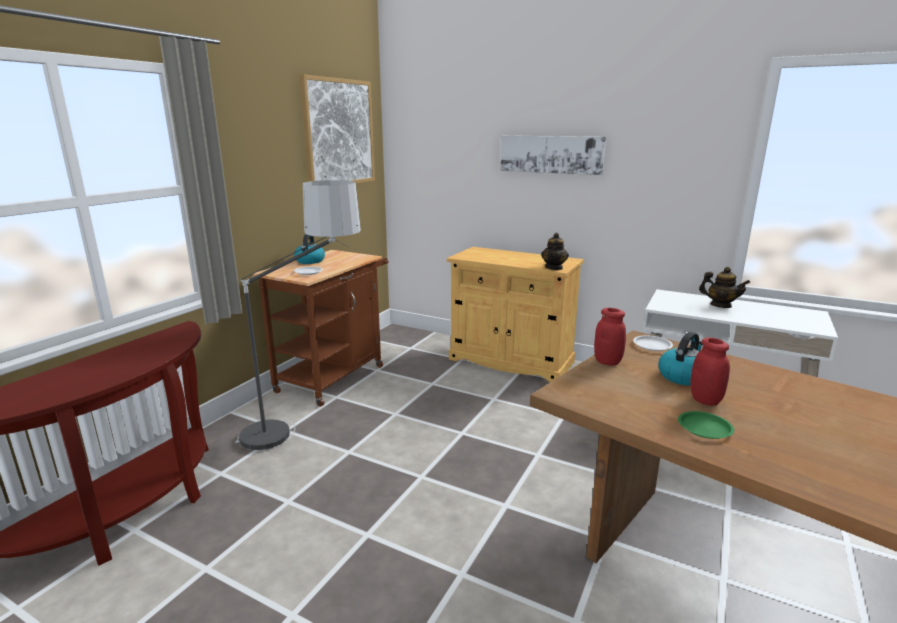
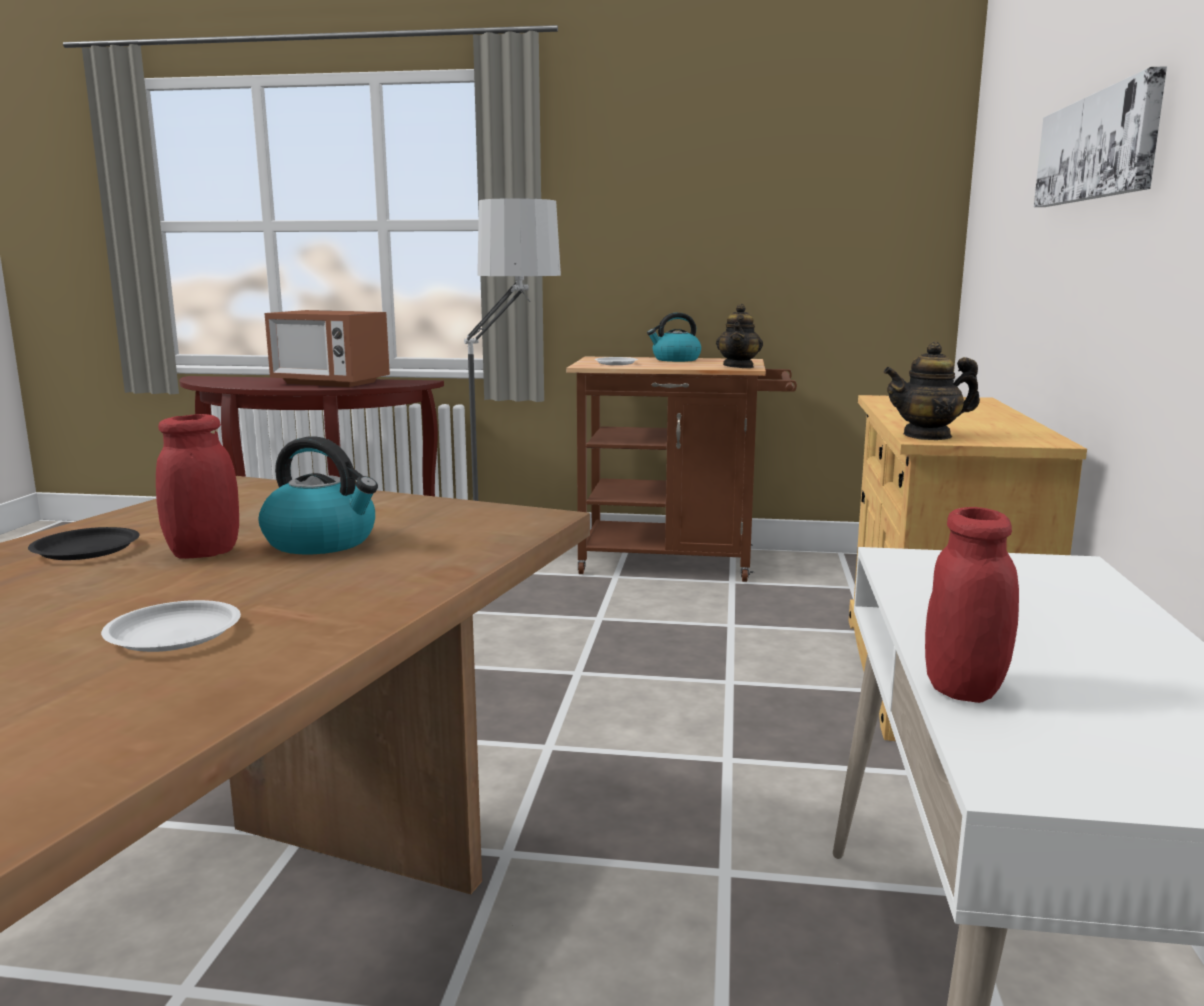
camera: 70 degrees right, 5 degrees down
picture [299,74,375,184] -> none
red jar [594,308,626,366] -> red jar moved to [925,507,1019,703]
white plate [633,335,673,351] -> white plate moved to [101,600,241,652]
green plate [678,411,734,439] -> black plate [28,527,140,560]
teapot [699,267,750,308] -> teapot moved to [716,304,763,368]
none -> microwave [264,310,390,387]

